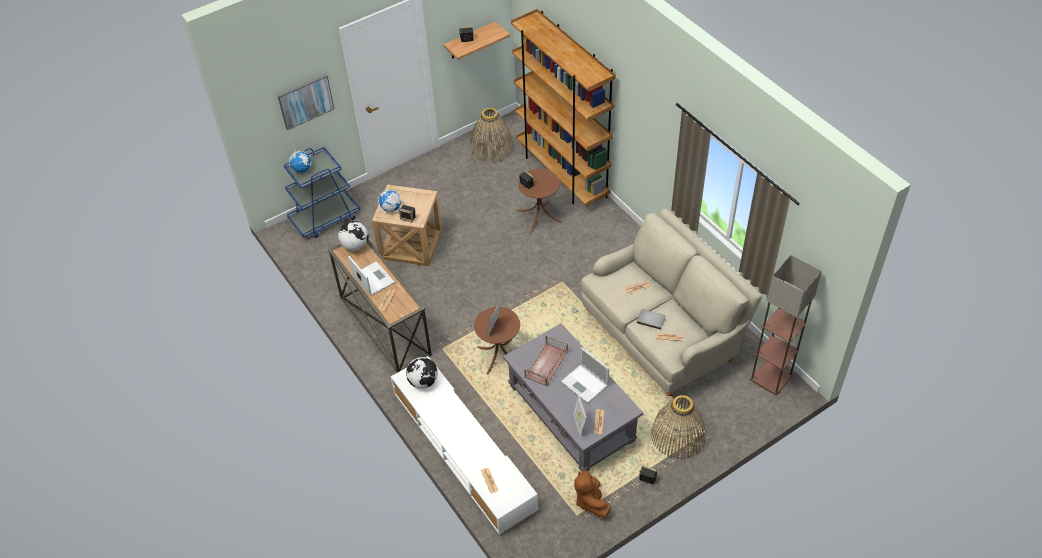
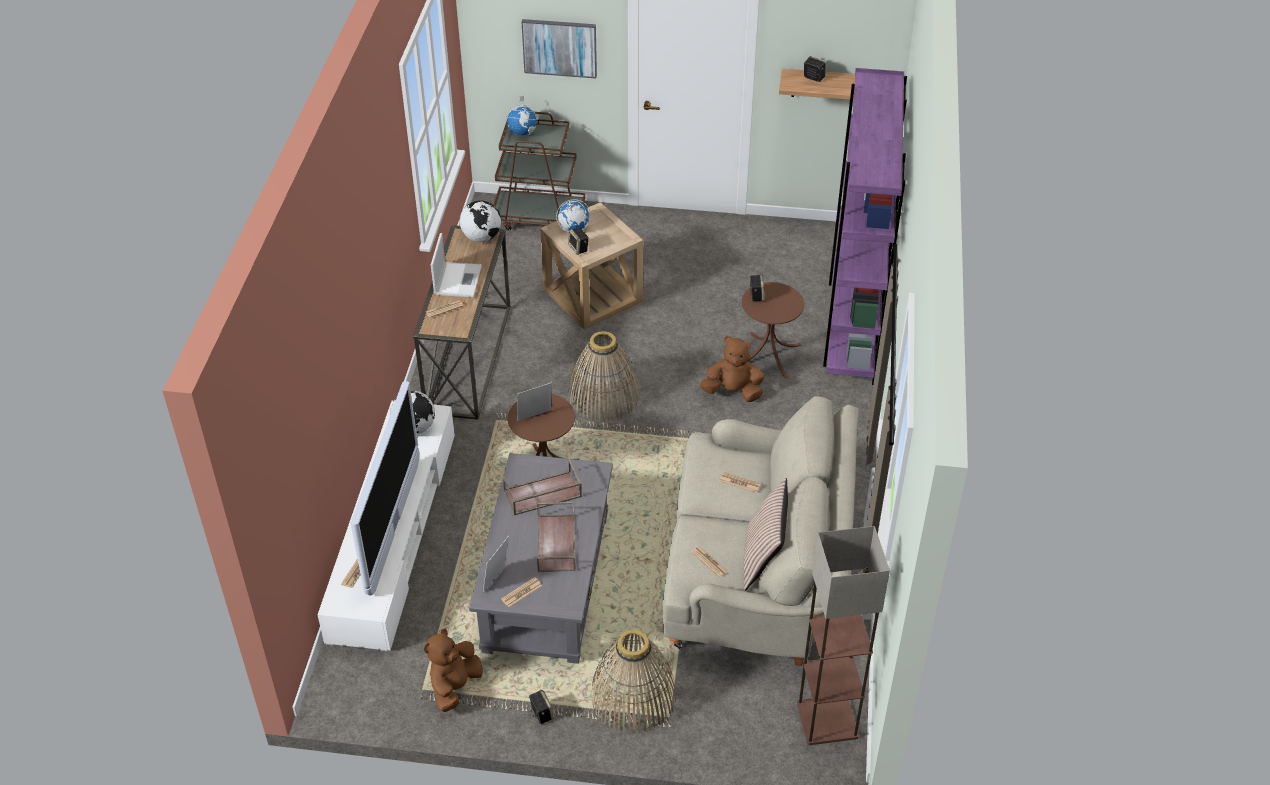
camera: 40 degrees right, 5 degrees down
blue cart [284,147,360,238] -> brown cart [493,112,585,230]
basket [470,108,514,163] -> basket moved to [568,331,640,421]
brown bookcase [511,9,616,206] -> purple bookcase [823,68,907,385]
laptop [561,347,609,403] -> brown tray [537,501,576,572]
grey book [637,309,665,330] -> none
none -> television [351,381,419,595]
none -> brown plush toy [700,336,764,402]
none -> pillow [743,478,788,591]

